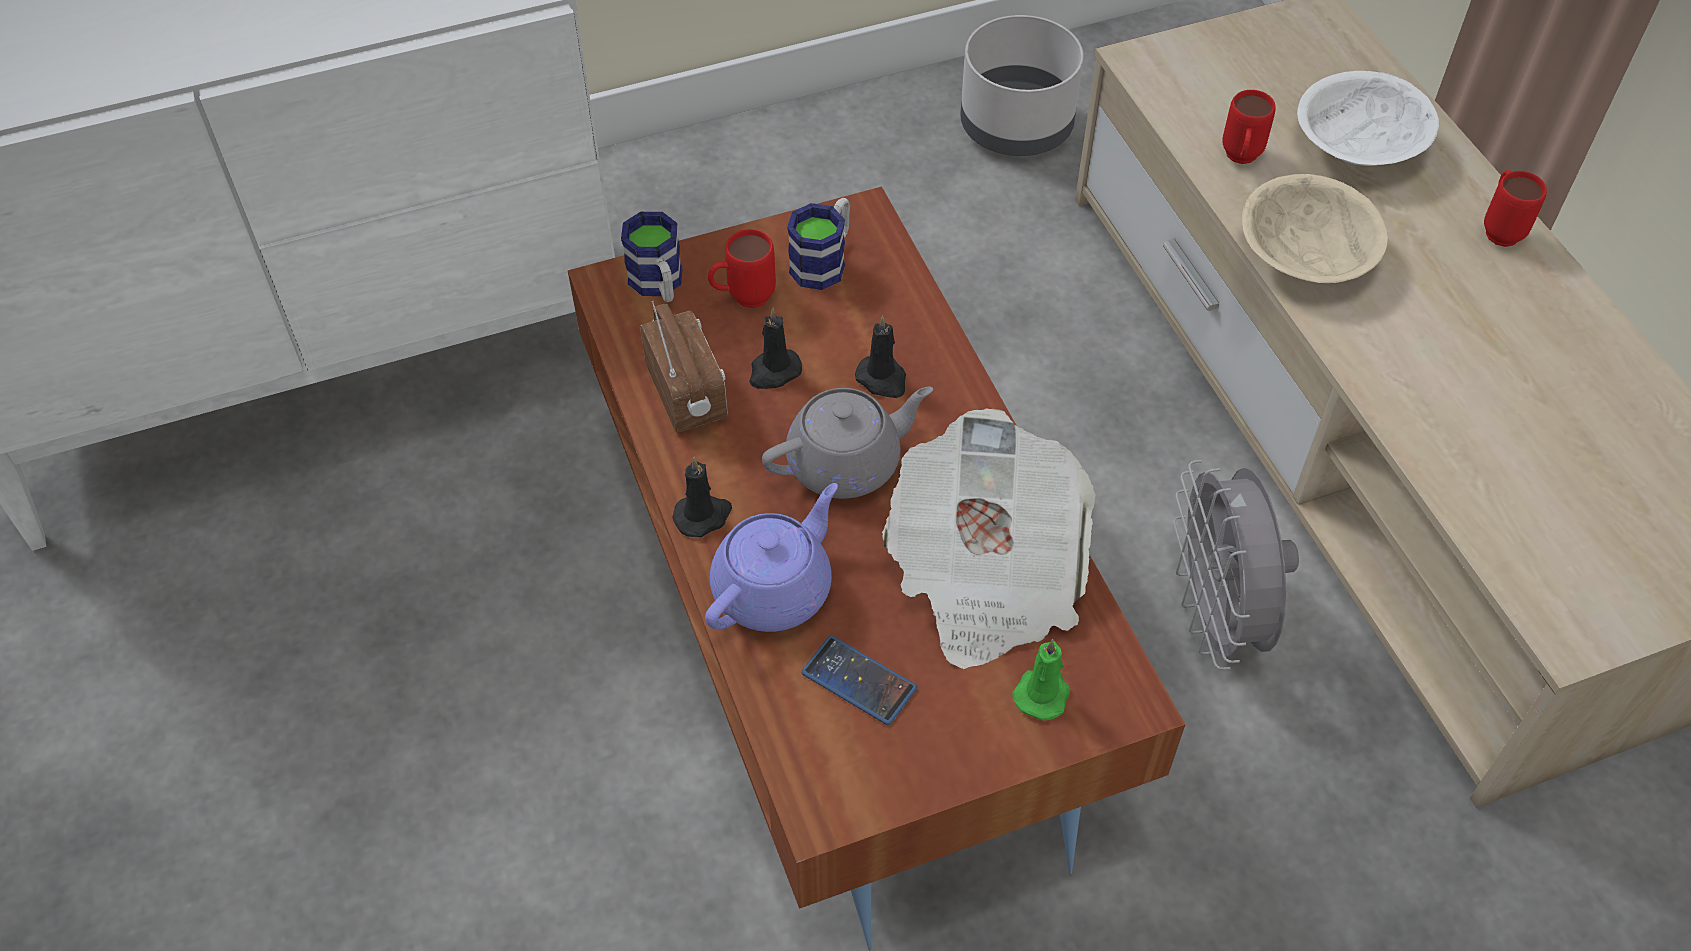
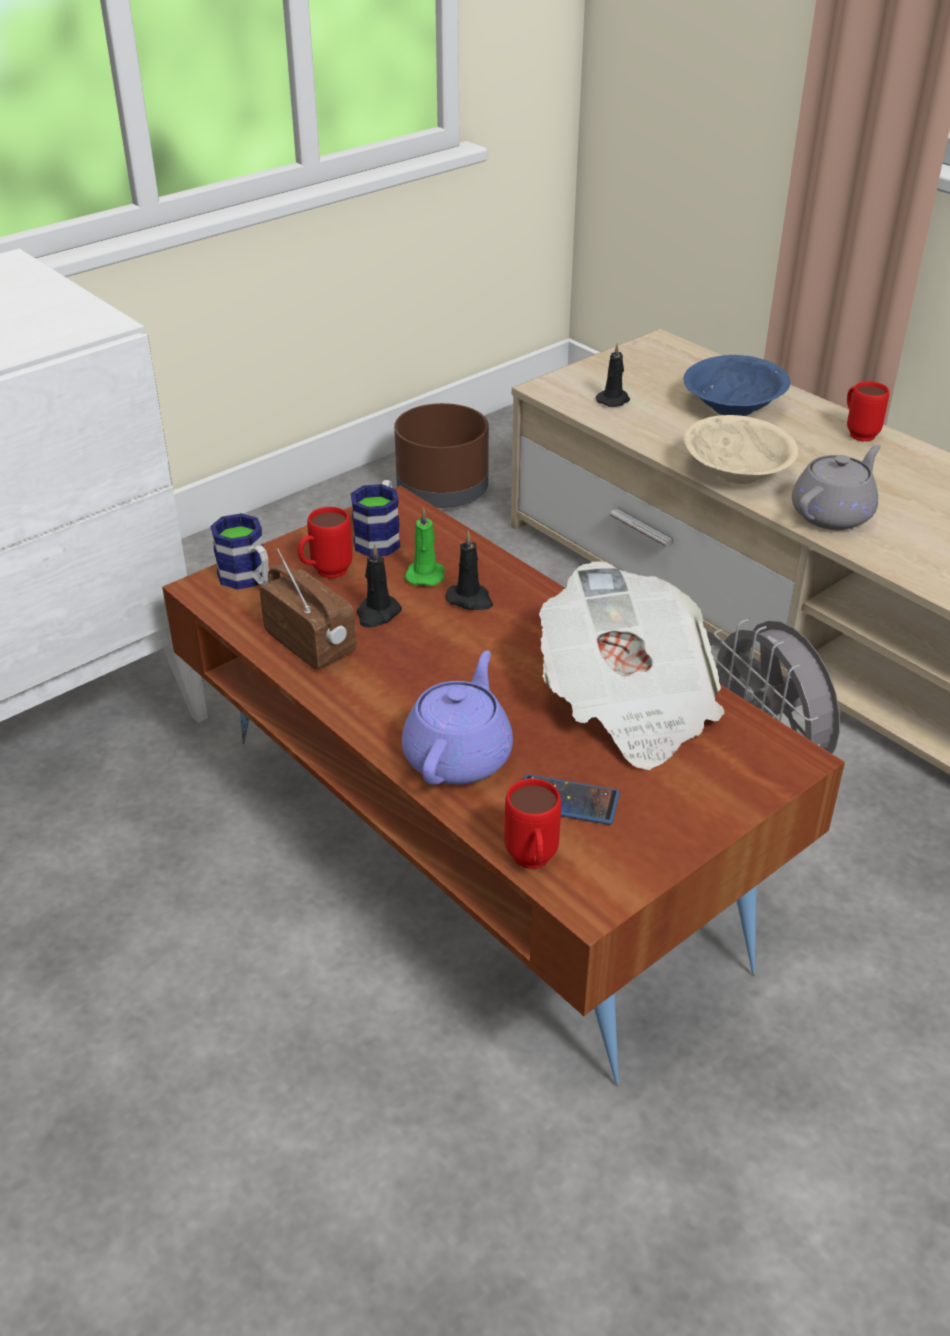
camera: 20 degrees left, 15 degrees down
black candle [672,457,732,537] -> black candle moved to [596,342,630,407]
grey teapot [762,387,933,499] -> grey teapot moved to [792,445,881,530]
grey planter [960,15,1084,156] -> brown planter [394,403,489,508]
green candle [1013,639,1070,720] -> green candle moved to [404,508,444,586]
red mug [1222,90,1276,164] -> red mug moved to [504,778,561,869]
white bowl [1297,71,1439,166] -> blue bowl [683,355,790,416]

